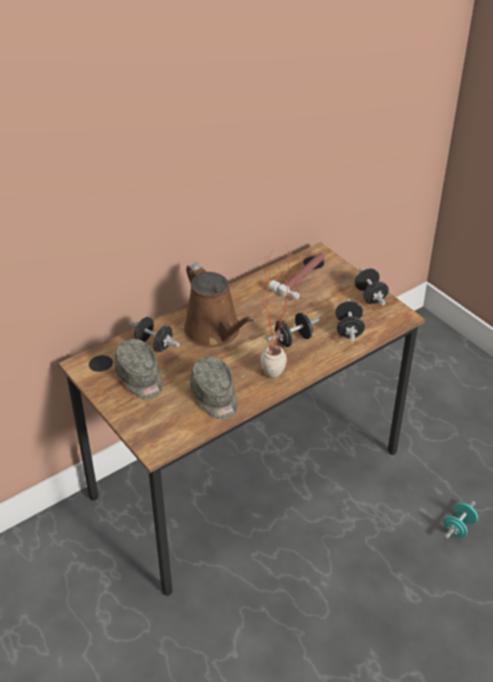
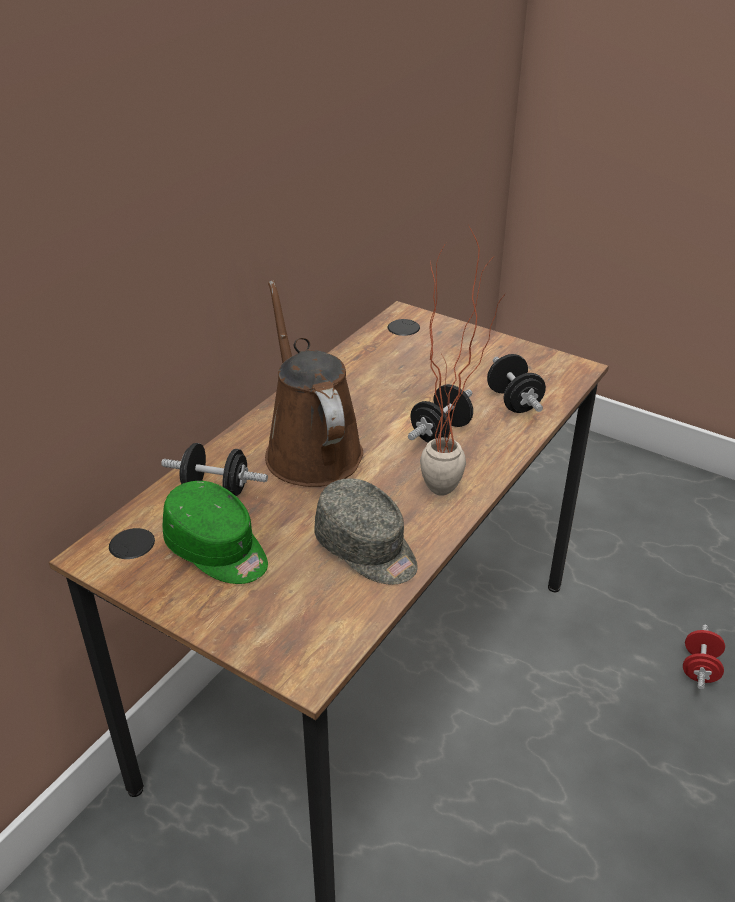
camera: 20 degrees left, 5 degrees down
grey cap [114,339,163,399] -> green cap [162,481,268,584]
brown watering can [184,262,254,348] -> brown watering can turned 150 degrees counterclockwise [265,280,363,487]
hammer [269,252,325,300] -> none
black dumbbell [355,268,389,305] -> none
turquoise dumbbell [444,501,478,539] -> red dumbbell [683,625,725,690]

